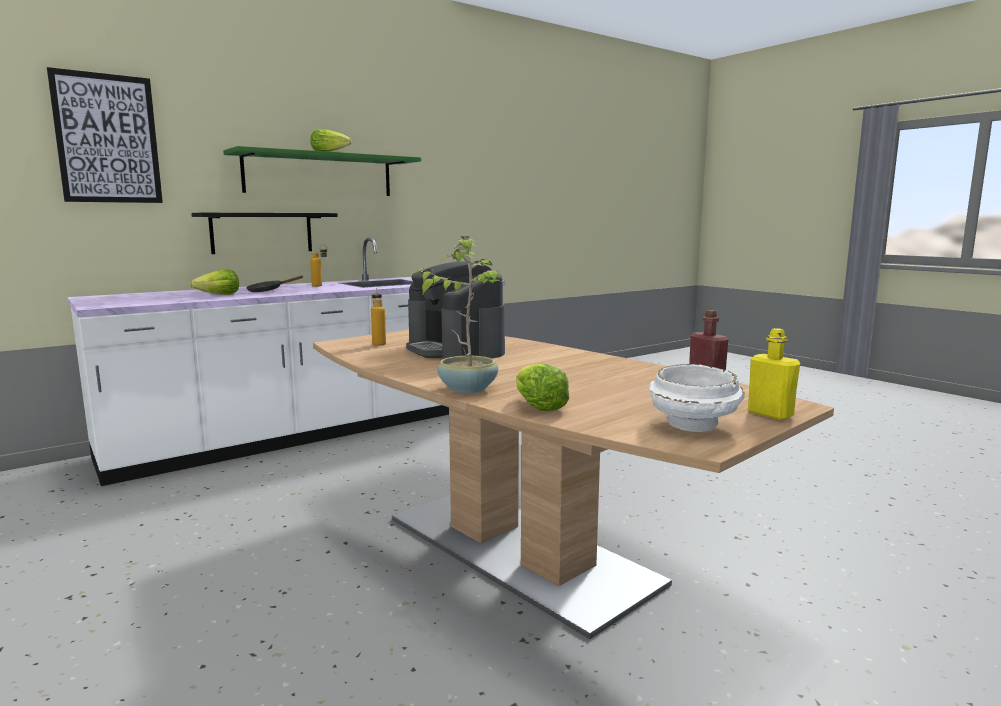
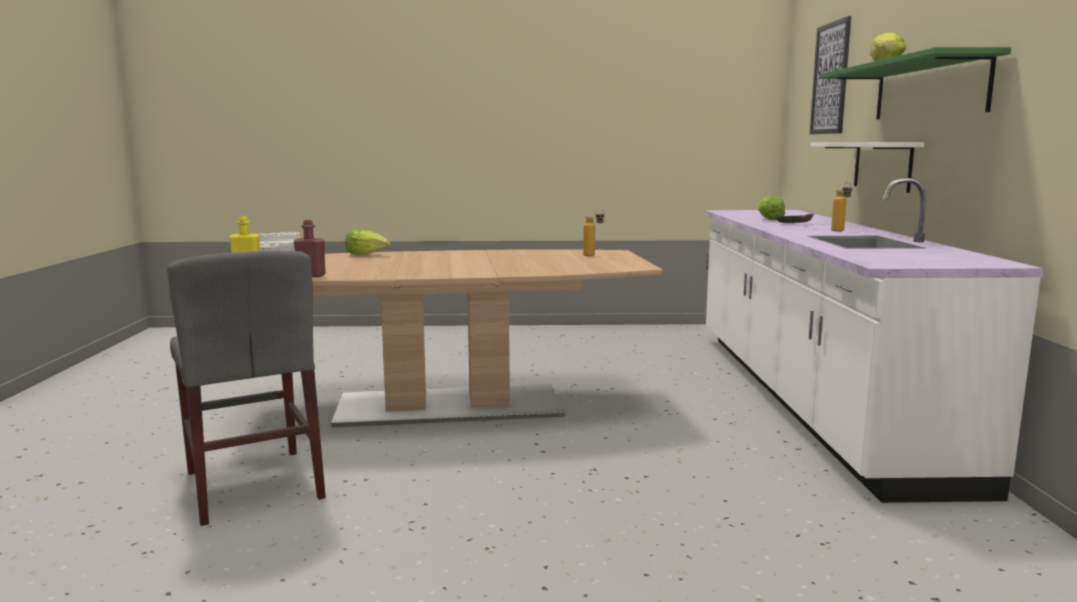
camera: 125 degrees right, 0 degrees up
black shelf [191,213,338,254] -> white shelf [810,142,924,193]
coffee machine [406,261,505,360] -> none
potted plant [415,236,502,393] -> none
none -> grey chair [167,251,326,526]

